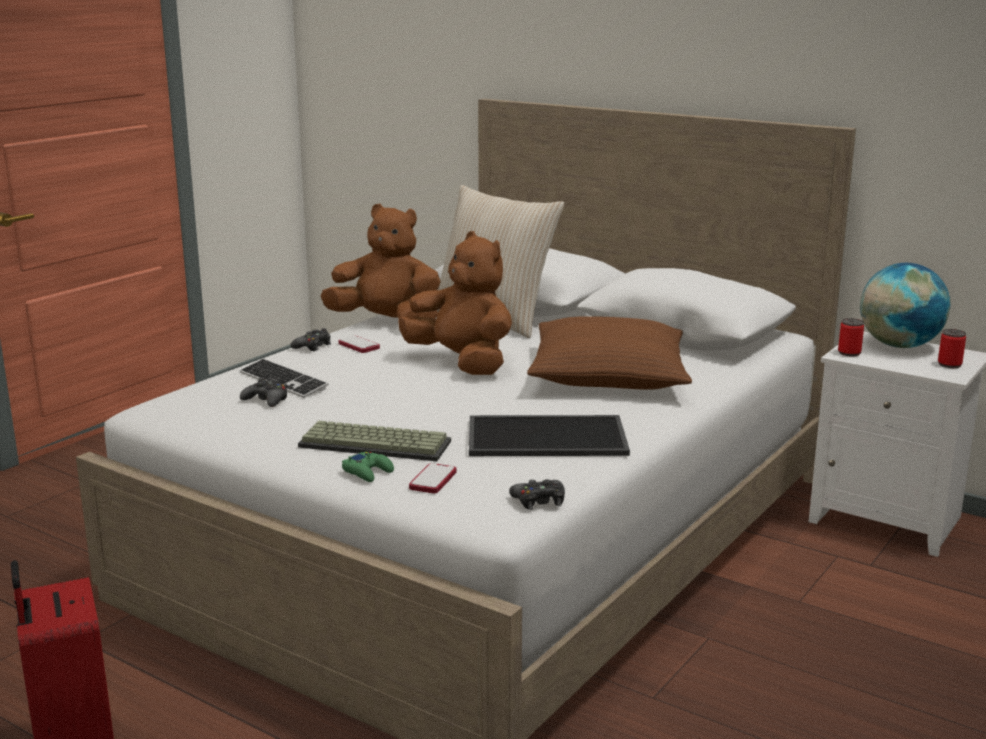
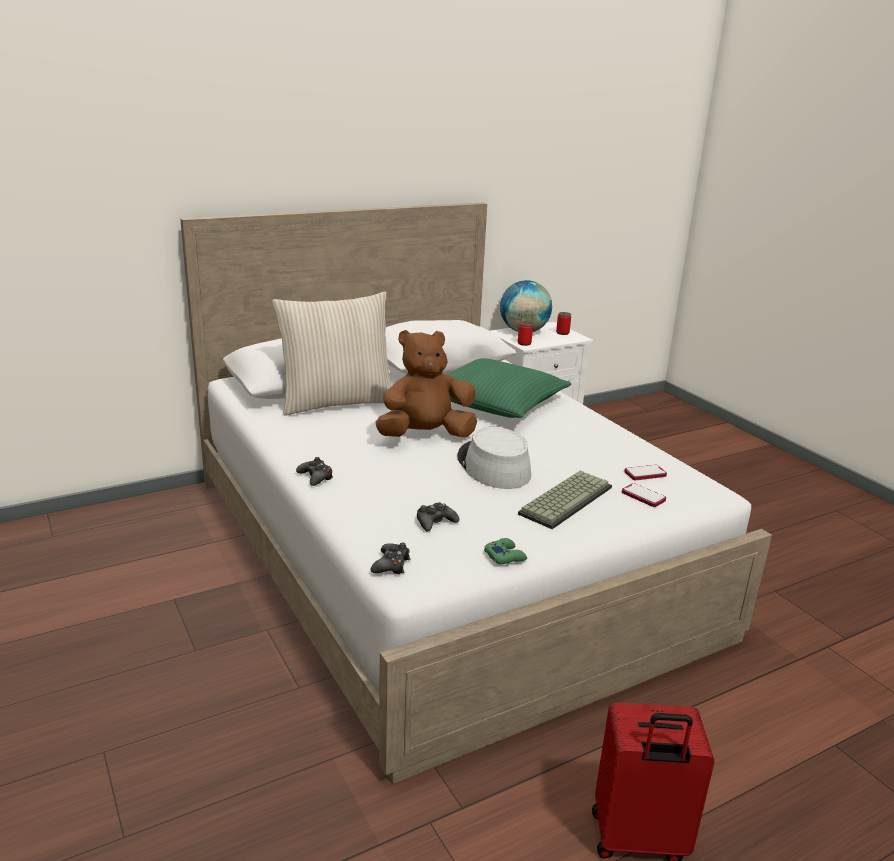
camera: 65 degrees left, 5 degrees up
keyboard [240,359,329,398] -> none
brown plush toy [320,204,441,319] -> none
phone [338,336,380,353] -> phone moved to [624,465,667,480]
green game controller [342,452,394,482] -> green game controller moved to [484,538,527,564]
tray [469,415,630,456] -> none
black game controller [509,479,565,510] -> black game controller moved to [371,543,410,574]
brown pillow [527,316,692,390] -> green pillow [448,358,571,418]
none -> grey hat [457,427,531,489]

